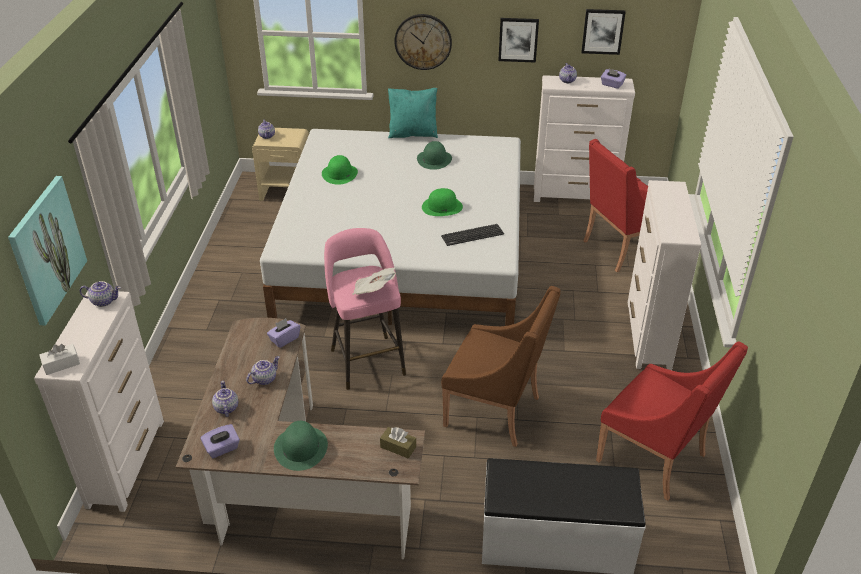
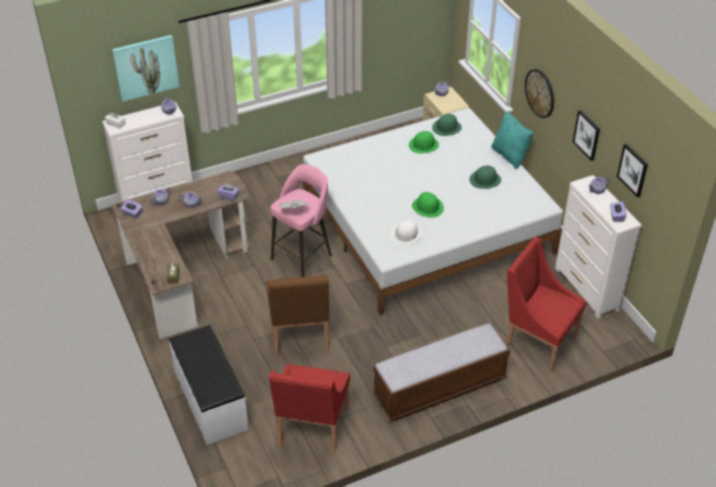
camera: 60 degrees right, 5 degrees up
green hat [274,421,328,471] -> green hat moved to [432,114,462,136]
keyboard [441,224,504,246] -> white hat [390,219,423,246]
white dresser [628,180,702,370] -> bench [373,323,510,421]

